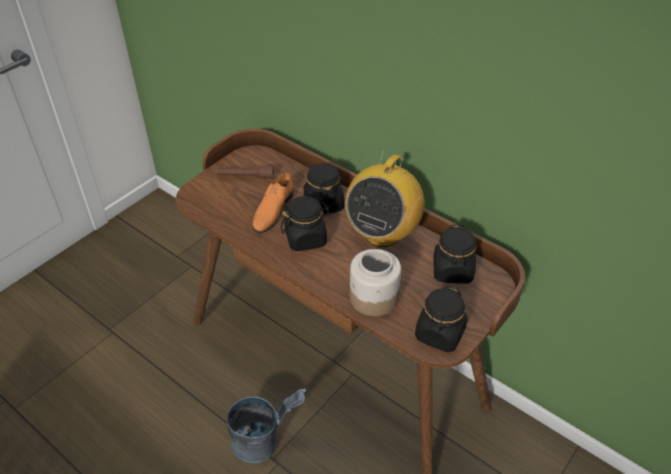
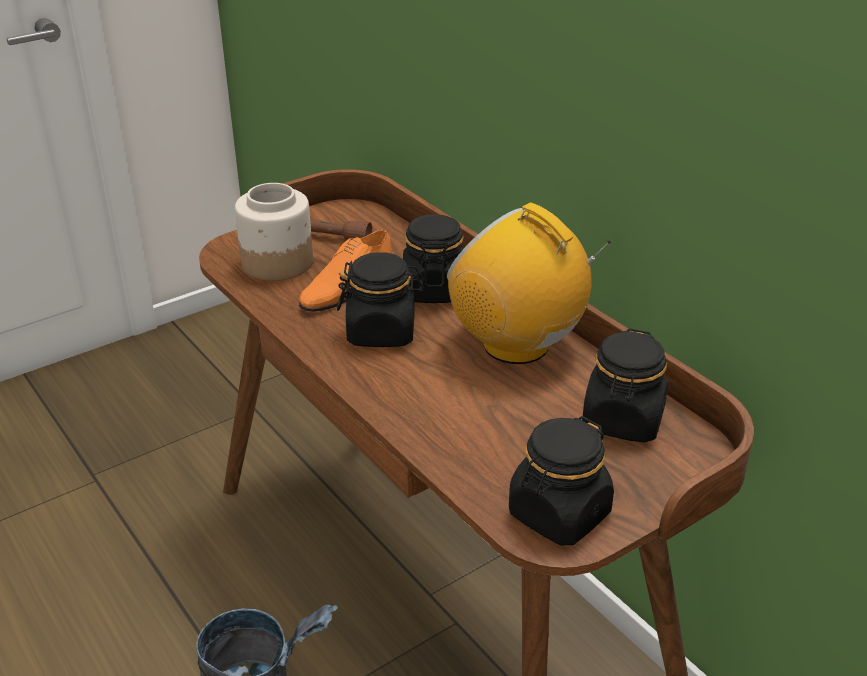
camera: 15 degrees right, 10 degrees down
radio [345,149,425,247] -> radio turned 90 degrees clockwise [447,203,611,364]
jar [350,249,401,316] -> jar moved to [235,183,313,281]

